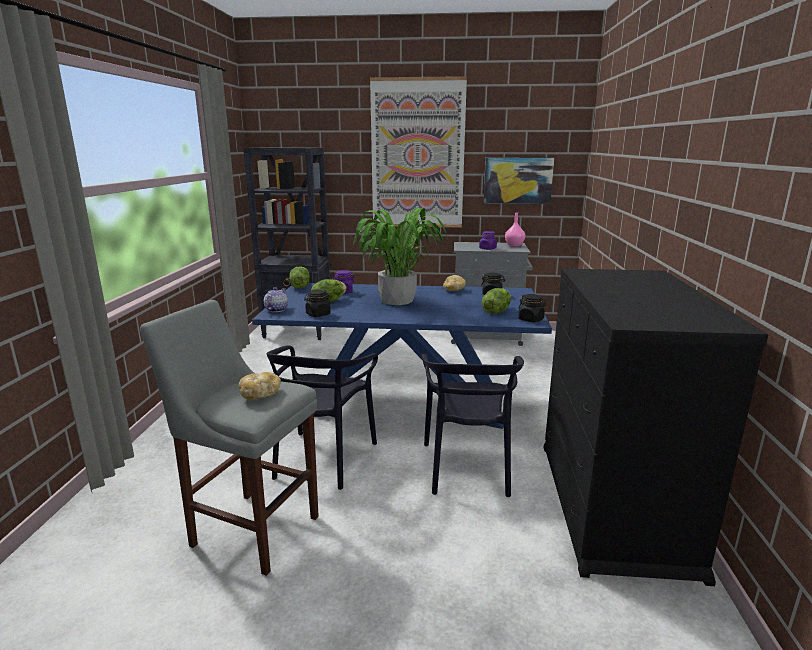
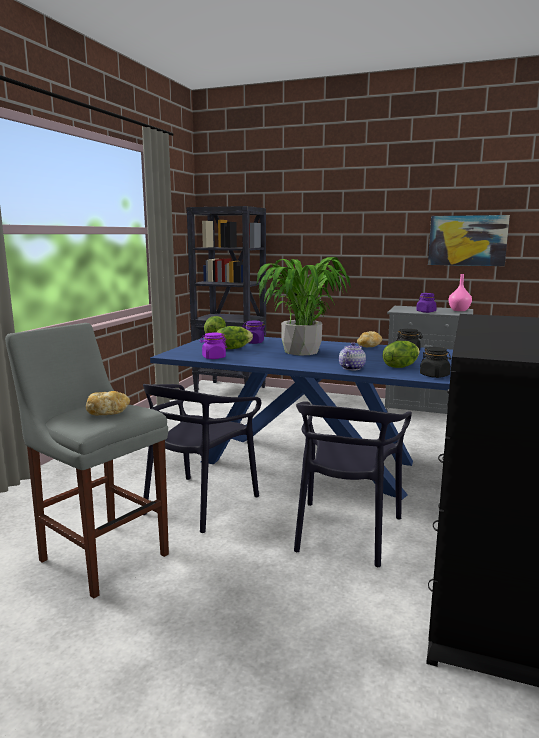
camera: 15 degrees right, 5 degrees down
teapot [264,287,288,312] -> teapot moved to [339,342,366,370]
black jar [304,289,331,317] -> purple jar [200,333,227,359]
picture [370,76,467,228] -> none

